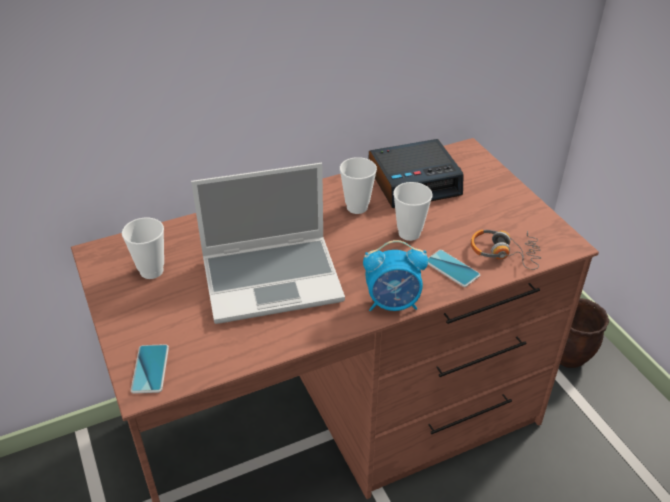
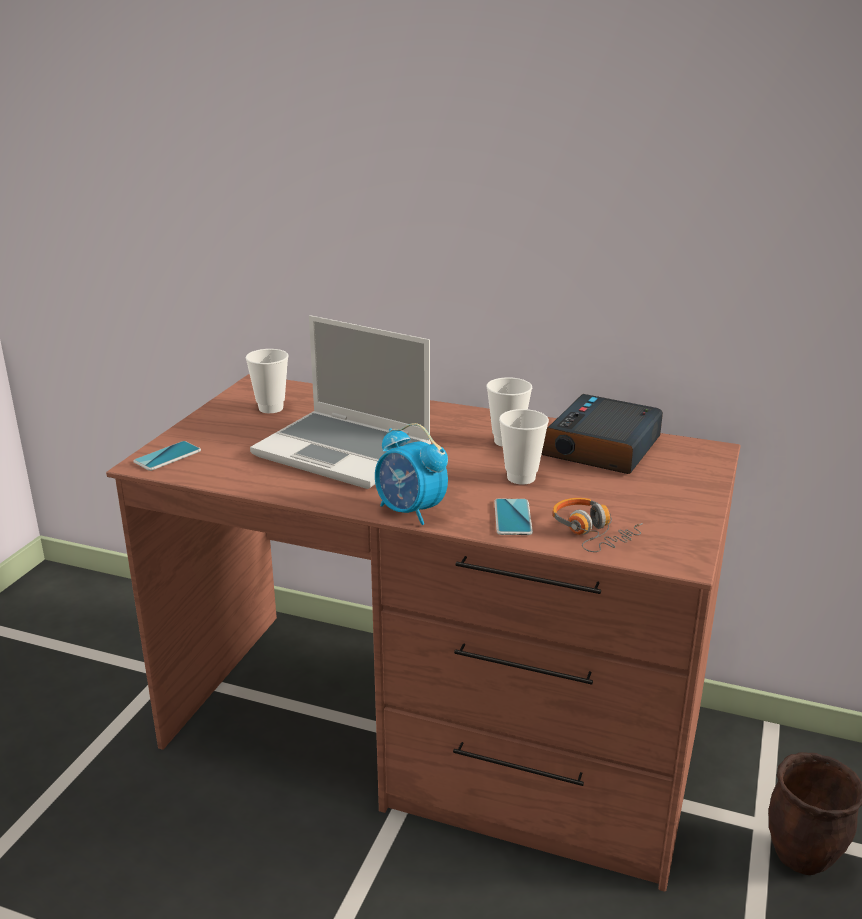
camera: 45 degrees right, 15 degrees down
alarm clock [369,139,464,208] -> alarm clock turned 90 degrees clockwise [542,394,663,474]

